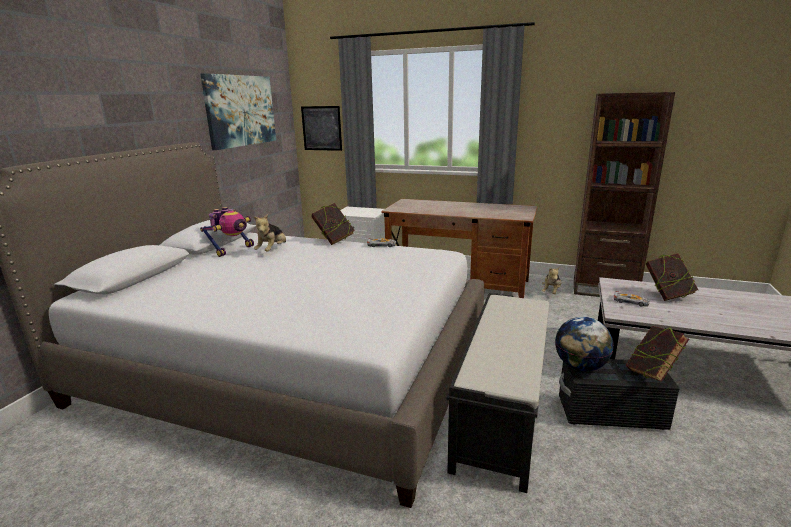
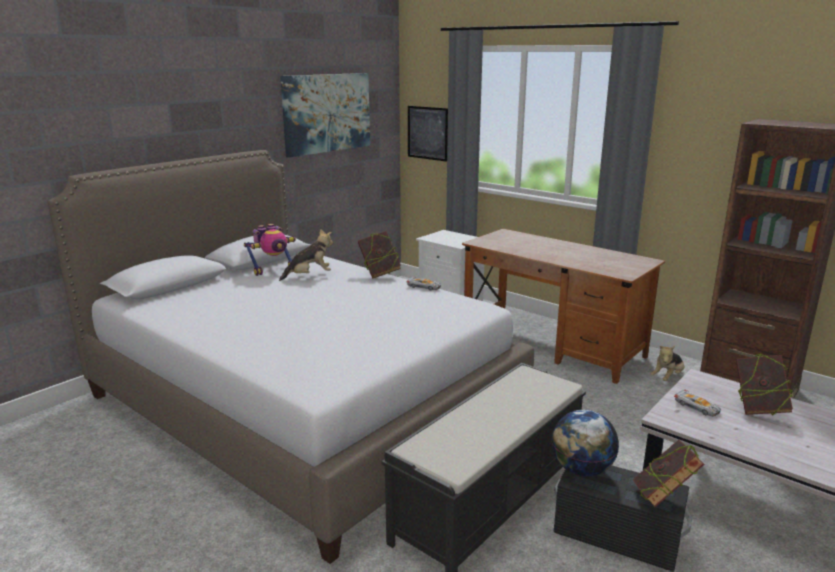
camera: 20 degrees right, 0 degrees up
plush toy [254,214,286,252] -> plush toy turned 150 degrees counterclockwise [279,229,333,281]

